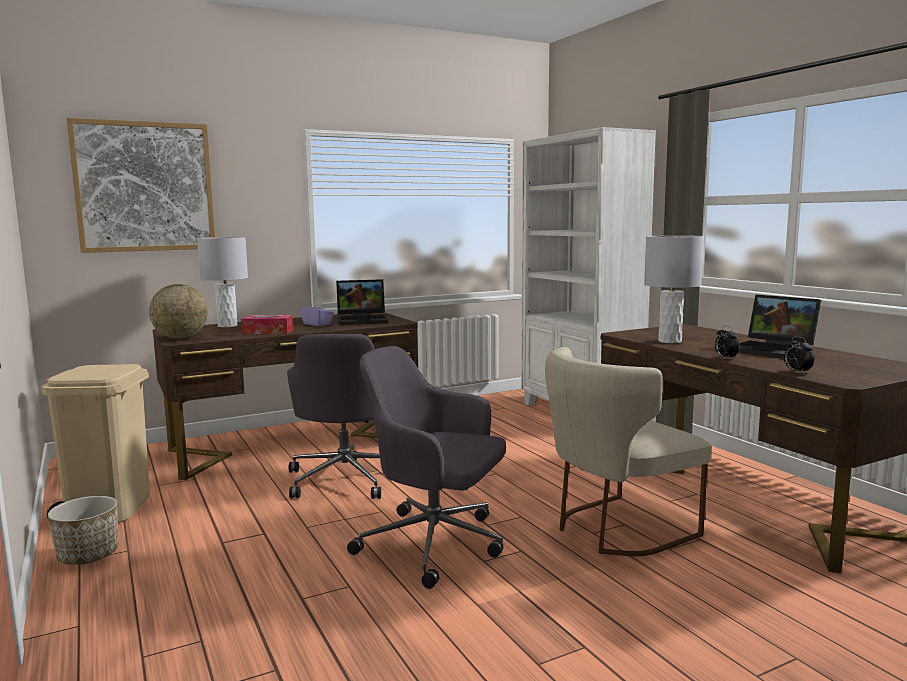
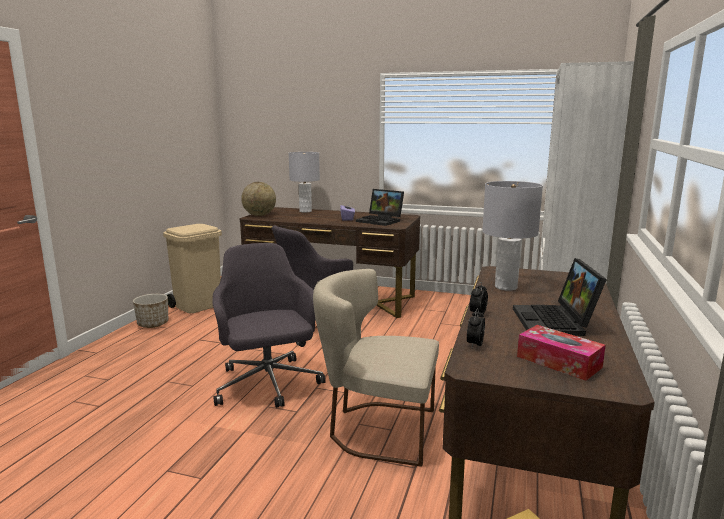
camera: 45 degrees right, 5 degrees up
picture [67,118,215,253] -> none
tissue box [241,315,293,334] -> tissue box moved to [517,325,606,381]

